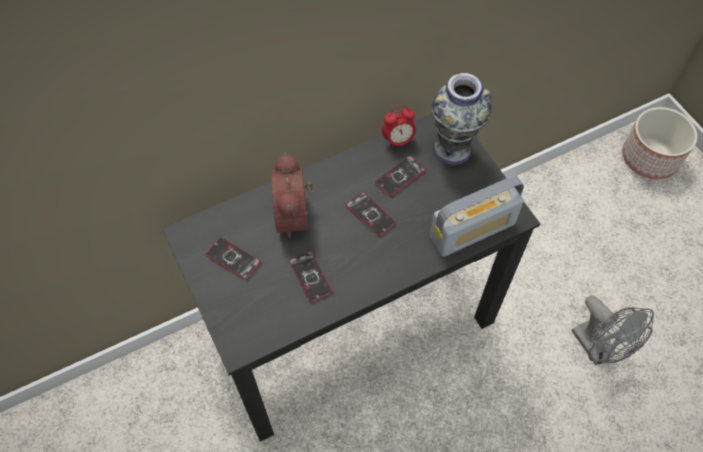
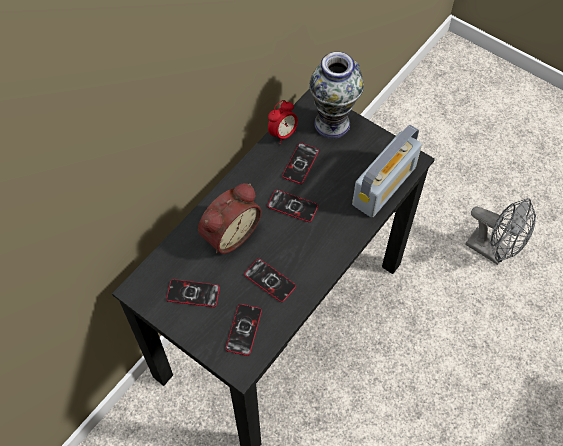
camera: 25 degrees left, 0 degrees up
alarm clock [271,153,313,238] -> alarm clock turned 105 degrees counterclockwise [198,183,262,254]
planter [623,107,697,179] -> none
none -> phone [225,304,262,356]

